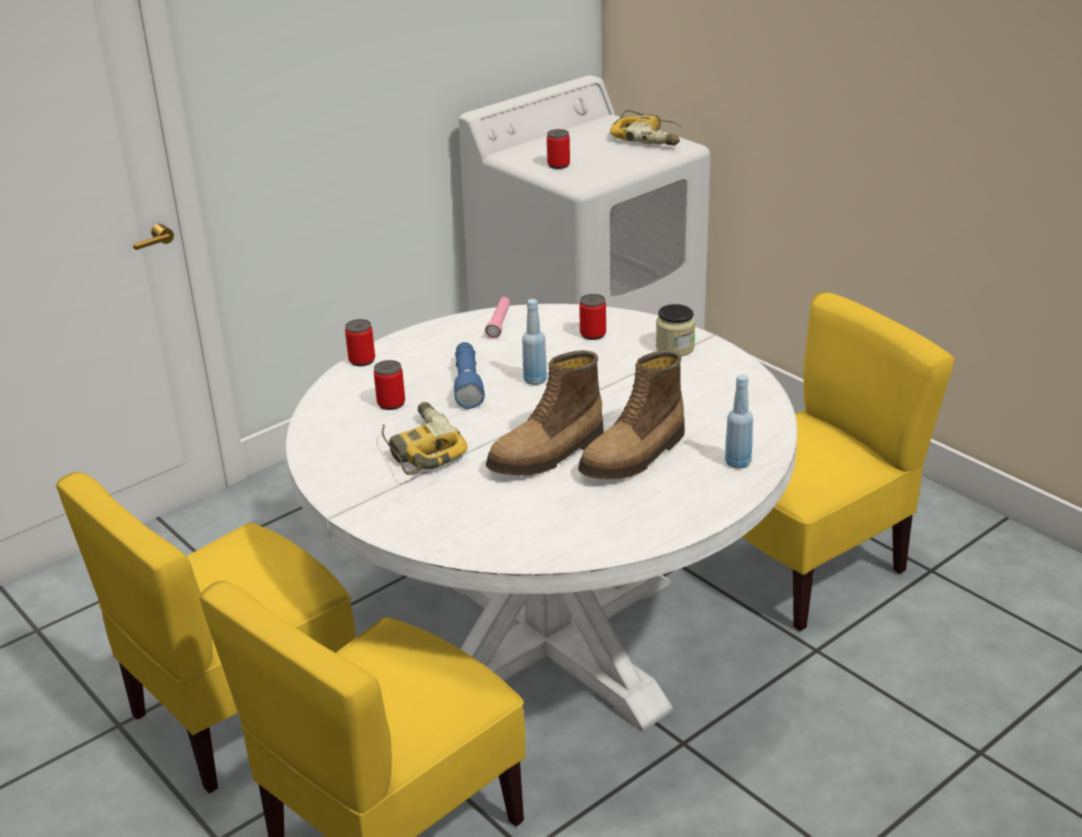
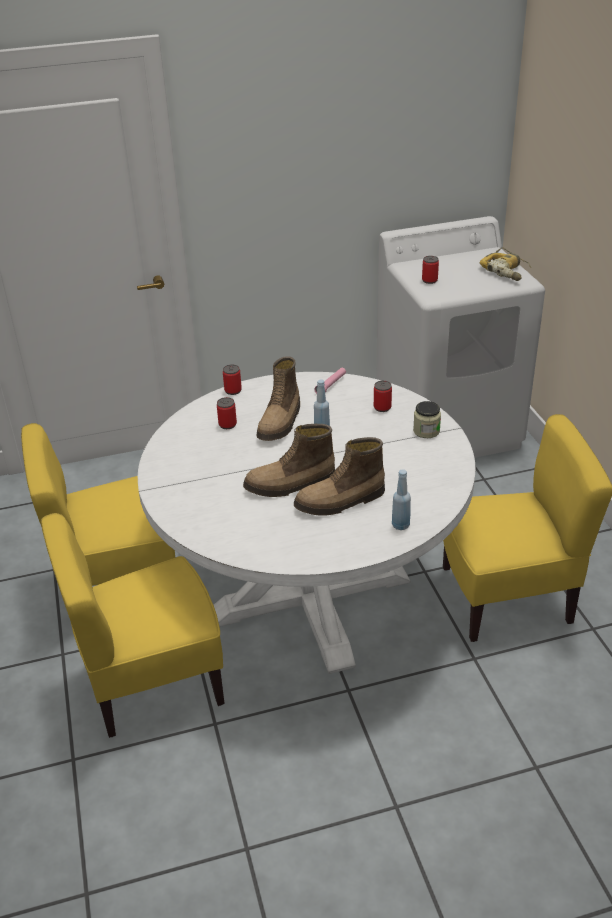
camera: 25 degrees right, 5 degrees up
power drill [382,402,468,475] -> none
blue flashlight [454,342,485,409] -> boot [256,356,300,441]

